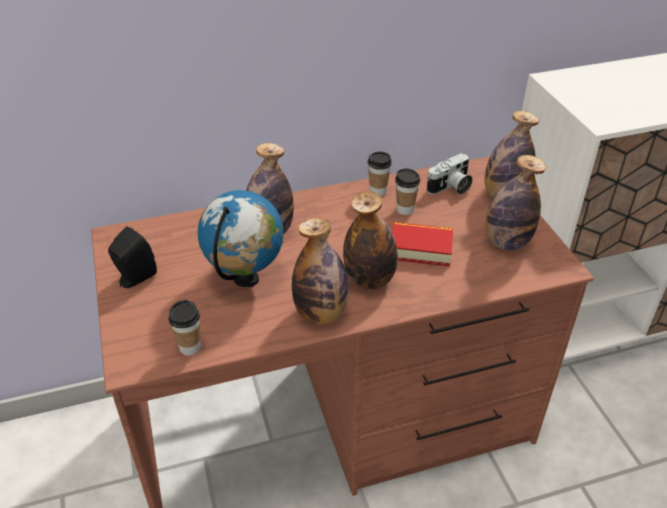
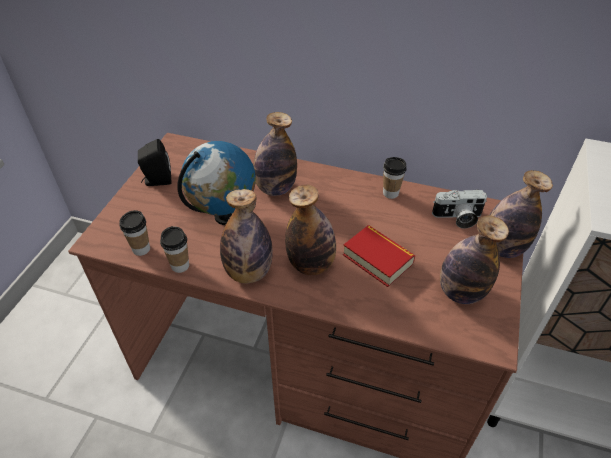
camera: 35 degrees right, 5 degrees up
cup [395,168,420,215] -> cup moved to [160,226,189,273]

